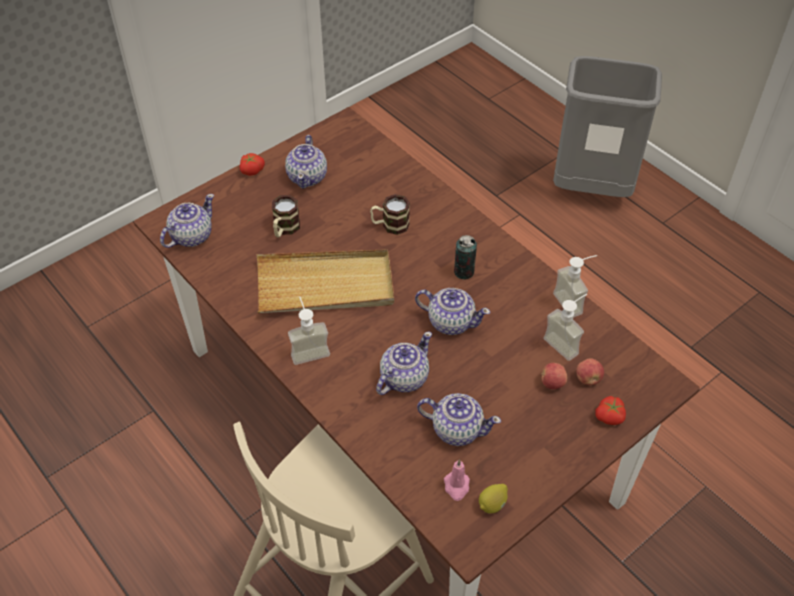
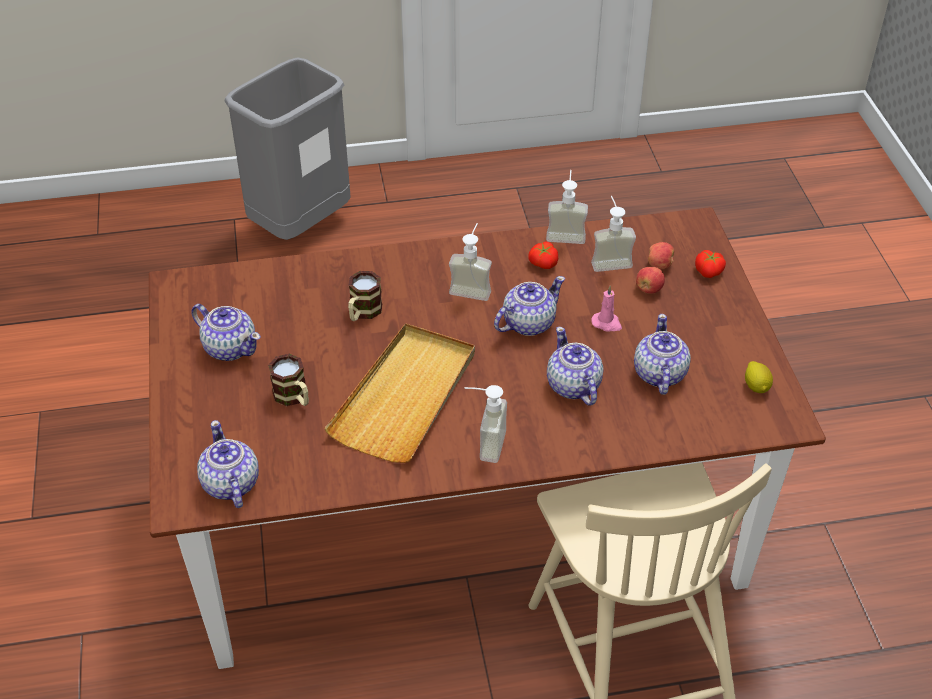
camera: 60 degrees left, 5 degrees down
tomato [240,153,265,176] -> tomato moved to [528,241,558,269]
teapot [417,393,501,446] -> teapot turned 45 degrees counterclockwise [634,314,691,395]
pink candle [444,459,470,501] -> pink candle moved to [591,285,622,332]
can [454,235,477,280] -> soap dispenser [449,223,492,301]

